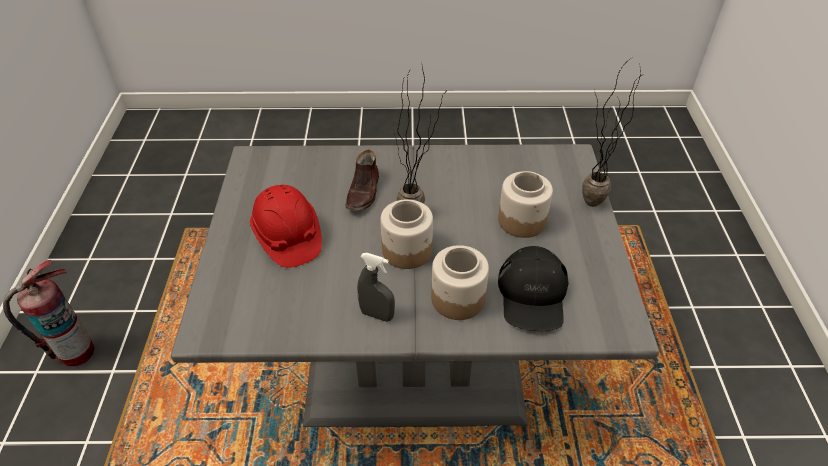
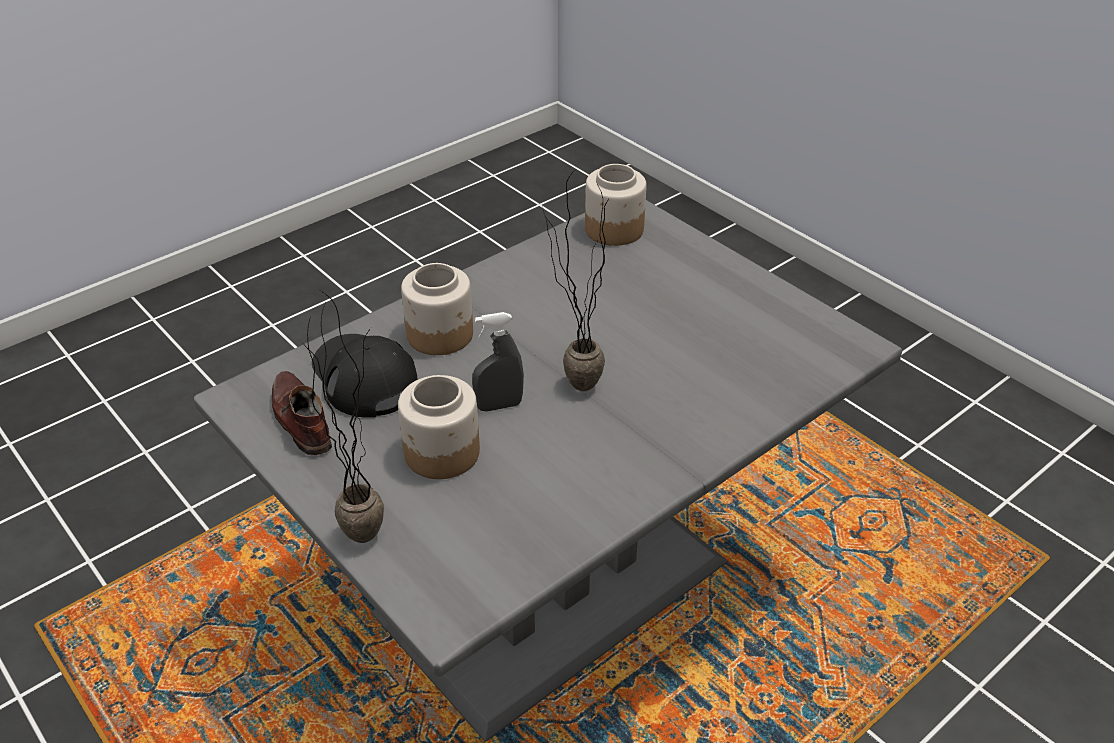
camera: 140 degrees right, 5 degrees down
fire extinguisher [3,260,95,366] -> none
red hard hat [250,185,322,268] -> none
brown shoe [345,150,379,211] -> brown shoe moved to [272,371,332,455]
grey spray bottle [357,253,395,322] -> grey spray bottle moved to [472,312,524,412]
jar [380,199,433,269] -> jar moved to [585,164,647,246]

